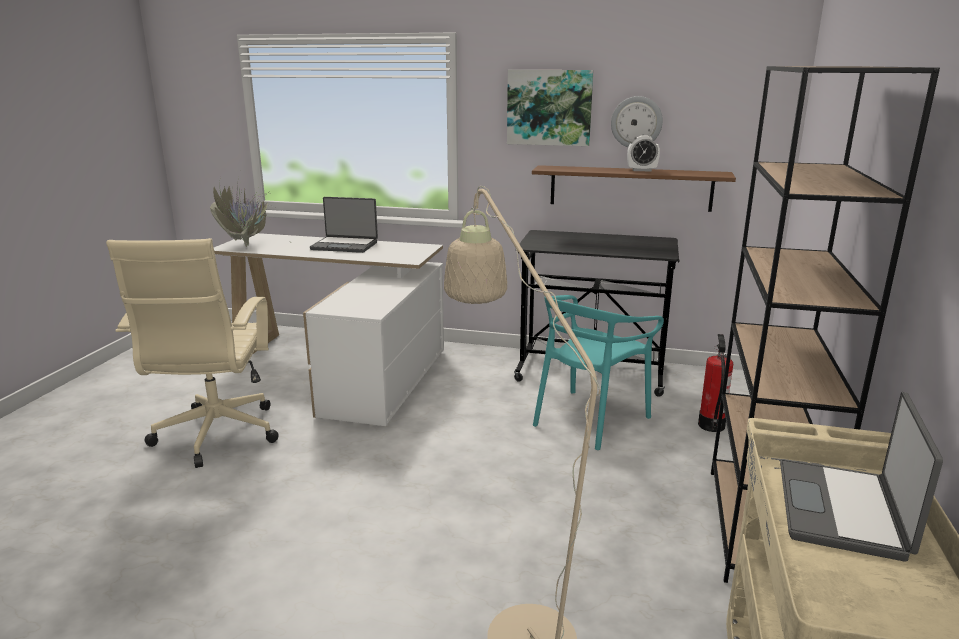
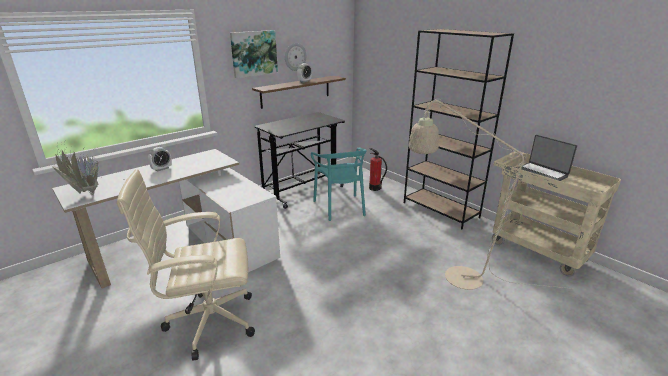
camera: 55 degrees left, 5 degrees up
beige office chair [106,238,279,468] -> beige office chair turned 135 degrees clockwise [117,169,255,361]
laptop [310,197,378,253] -> alarm clock [148,147,172,172]

